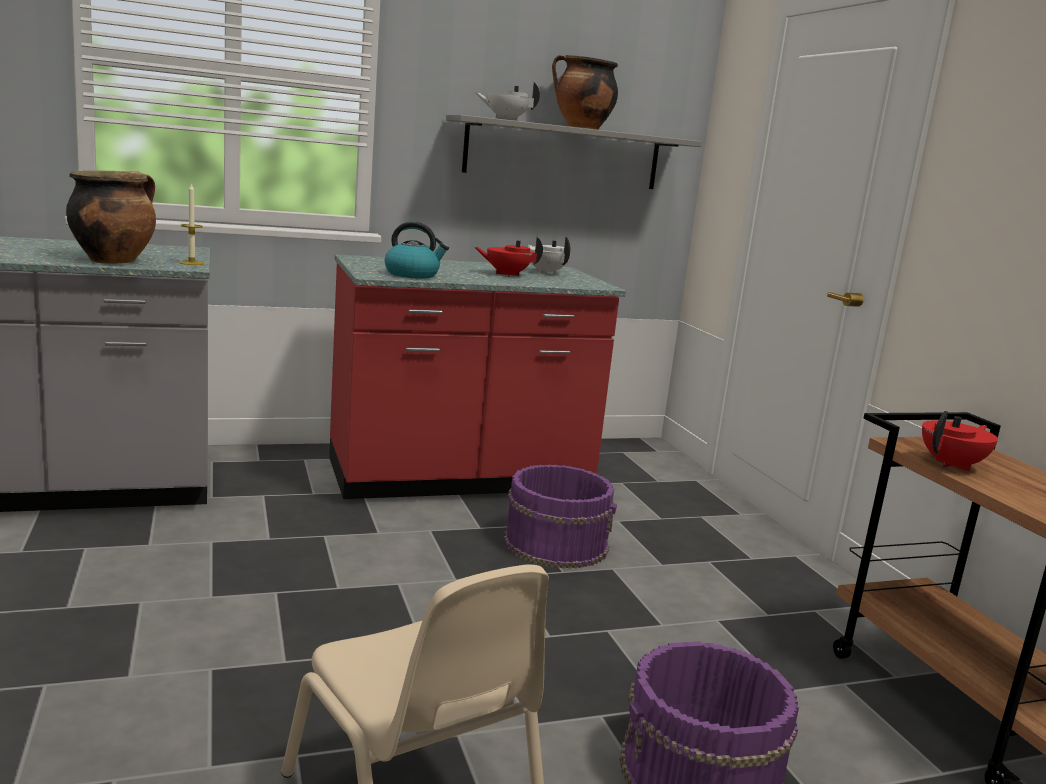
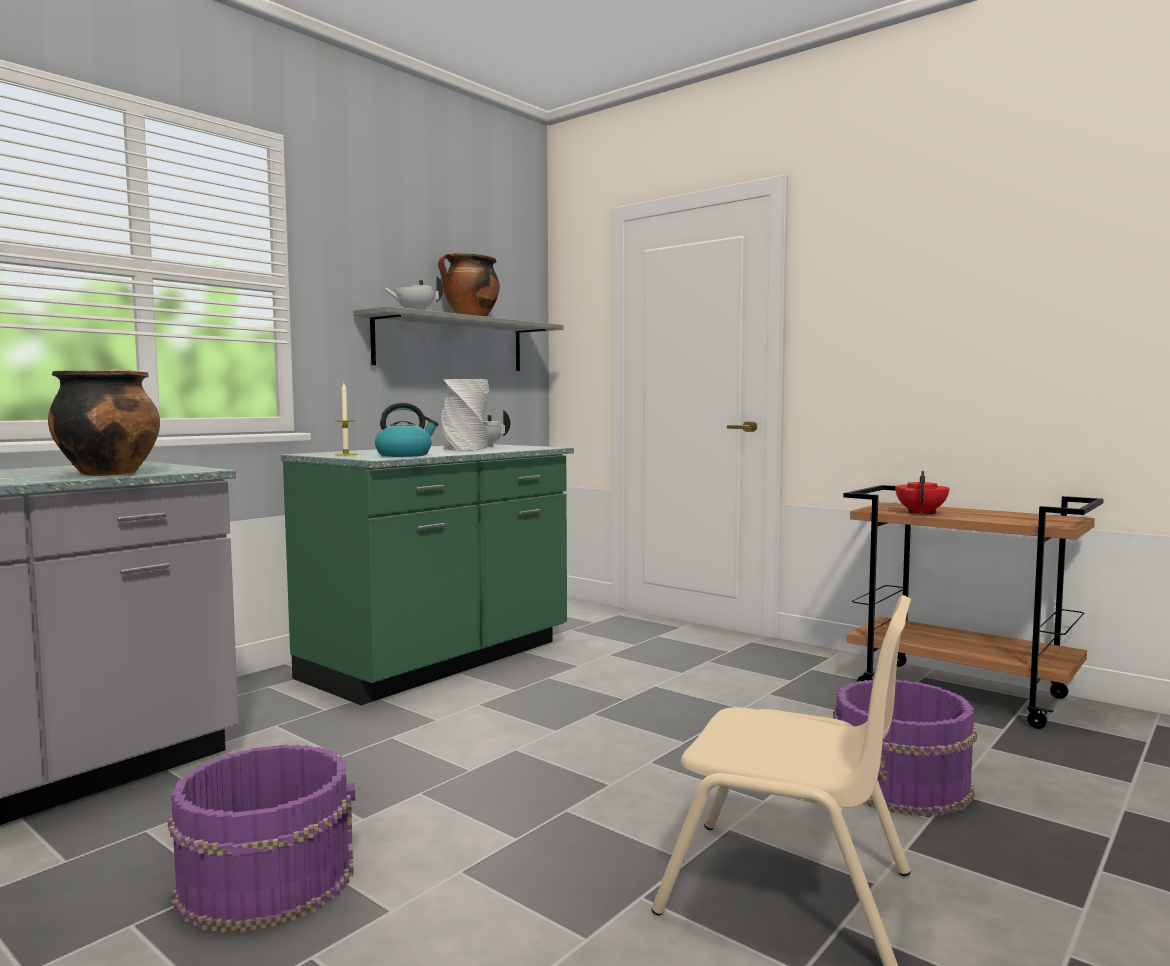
camera: 30 degrees left, 10 degrees down
candle [179,183,205,265] -> candle moved to [335,383,358,456]
red counter [329,254,626,499] -> green counter [281,444,574,705]
red teapot [474,236,543,276] -> grey vase [441,379,490,451]
purple bucket [504,465,617,569] -> purple bucket moved to [168,744,355,933]

